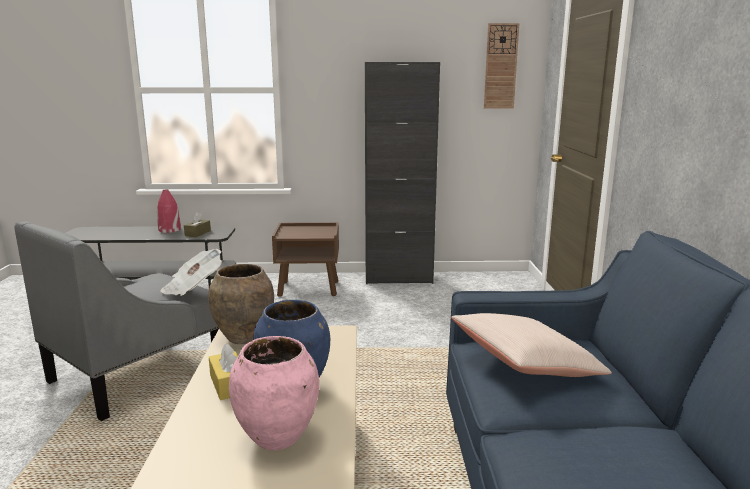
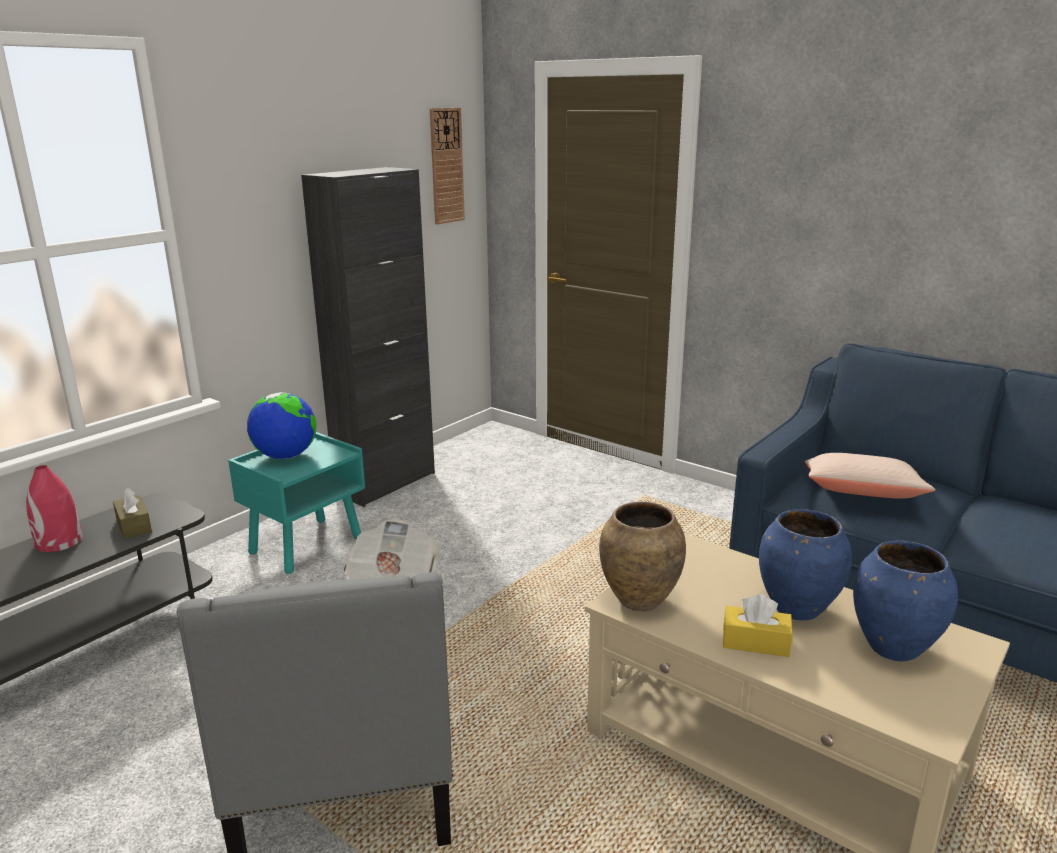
camera: 50 degrees left, 5 degrees up
pink vase [229,336,319,451] -> blue vase [853,541,958,661]
brown nightstand [272,222,339,297] -> turquoise nightstand [228,432,365,574]
none -> globe [247,392,316,459]

